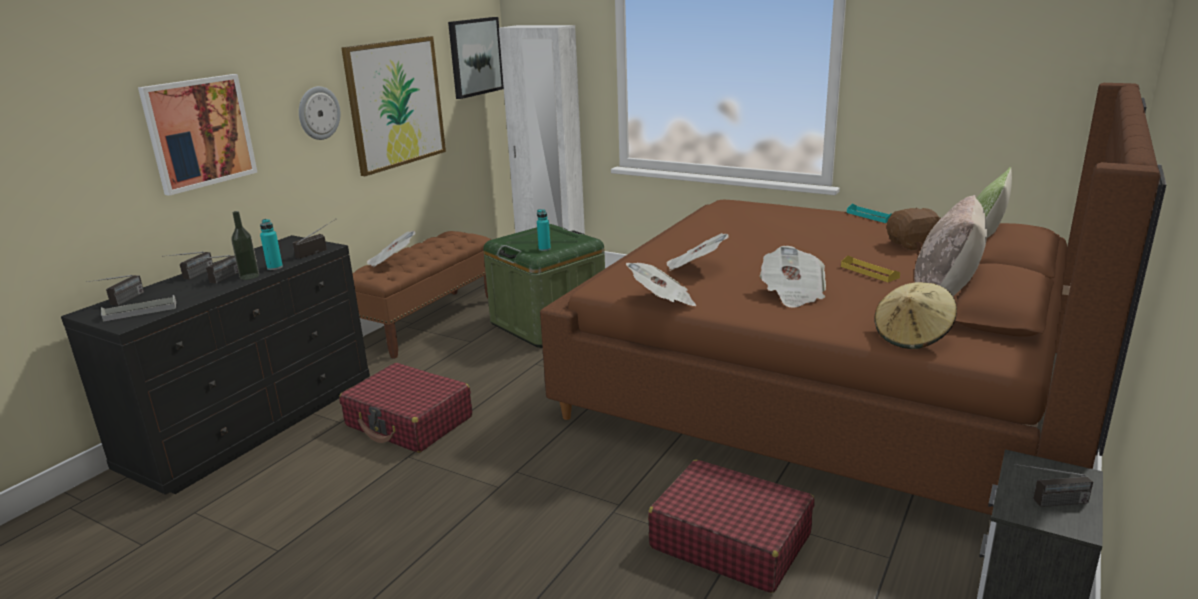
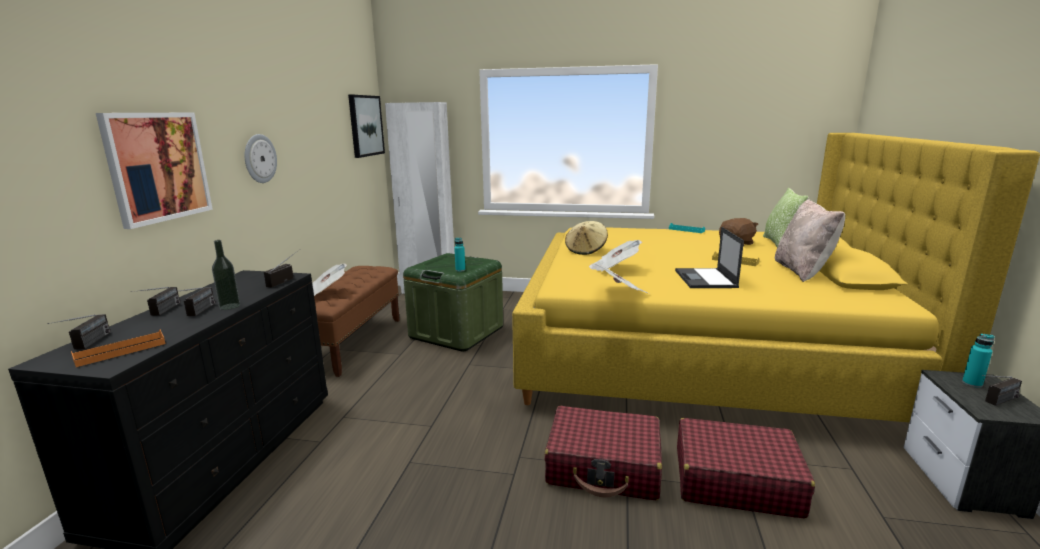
camera: 20 degrees left, 5 degrees down
grey tray [101,295,176,322] -> orange tray [71,329,166,367]
turquoise bottle [260,219,283,270] -> turquoise bottle moved to [962,334,995,388]
red suitcase [339,363,472,453] -> red suitcase moved to [544,406,662,500]
picture [341,36,446,176] -> none
brown bed [540,83,1167,515] -> yellow bed [512,133,1040,423]
newspaper [760,246,826,308] -> laptop [675,227,744,288]
beige hat [874,282,957,349] -> beige hat moved to [565,221,608,255]

